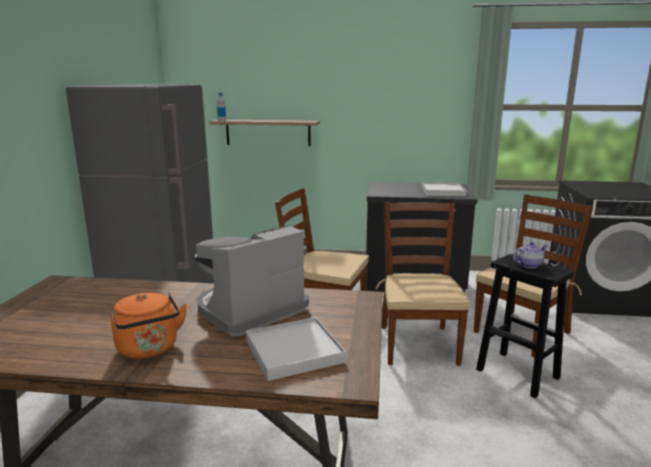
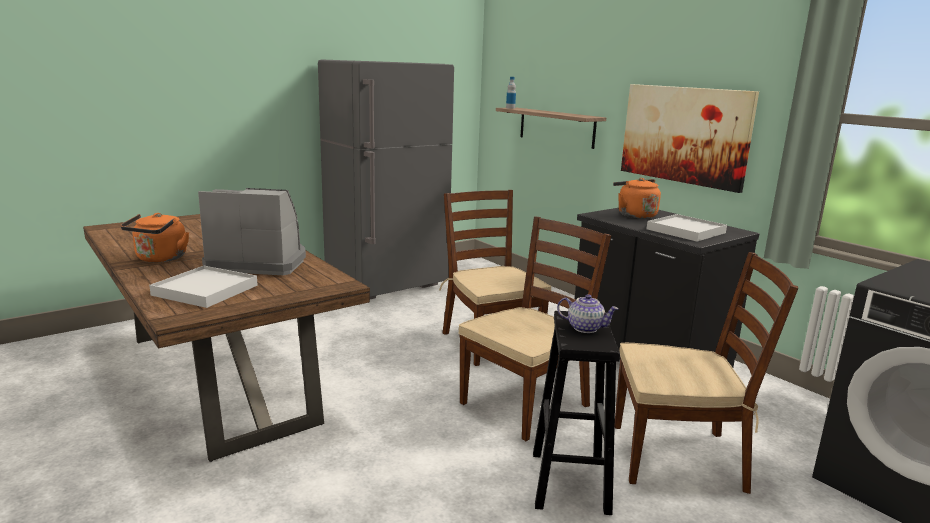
camera: 45 degrees right, 0 degrees up
none -> orange kettle [613,178,661,219]
none -> picture [621,84,759,193]

